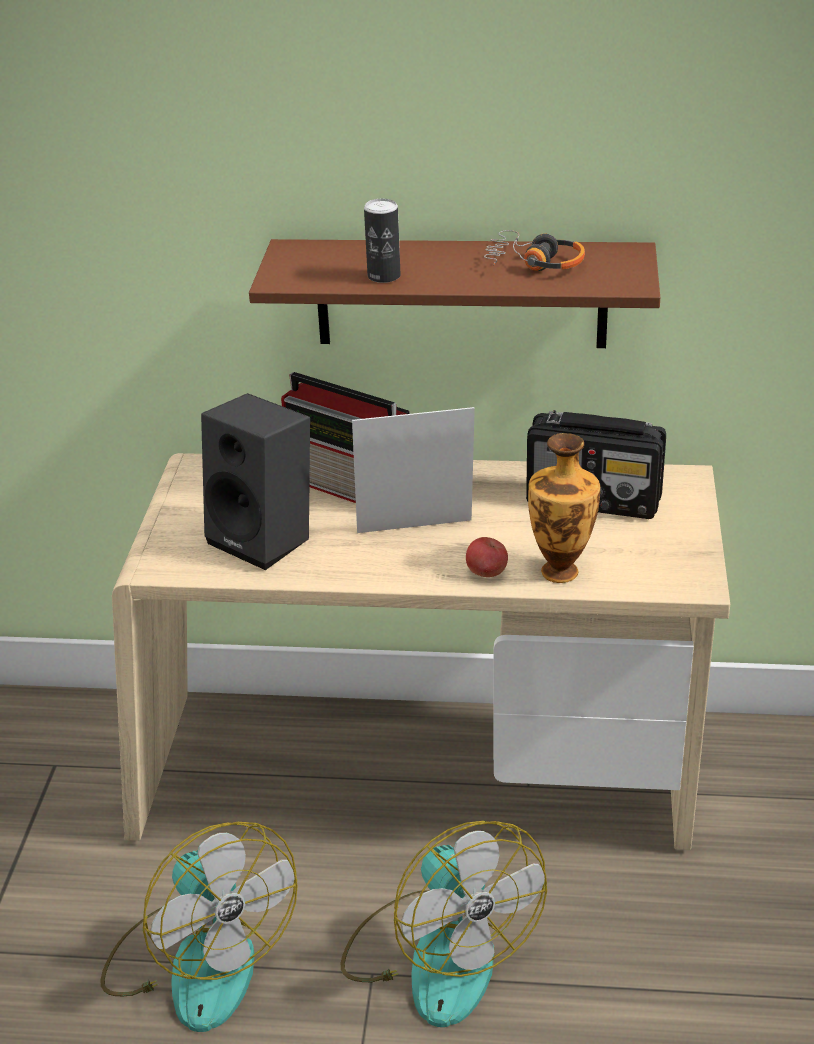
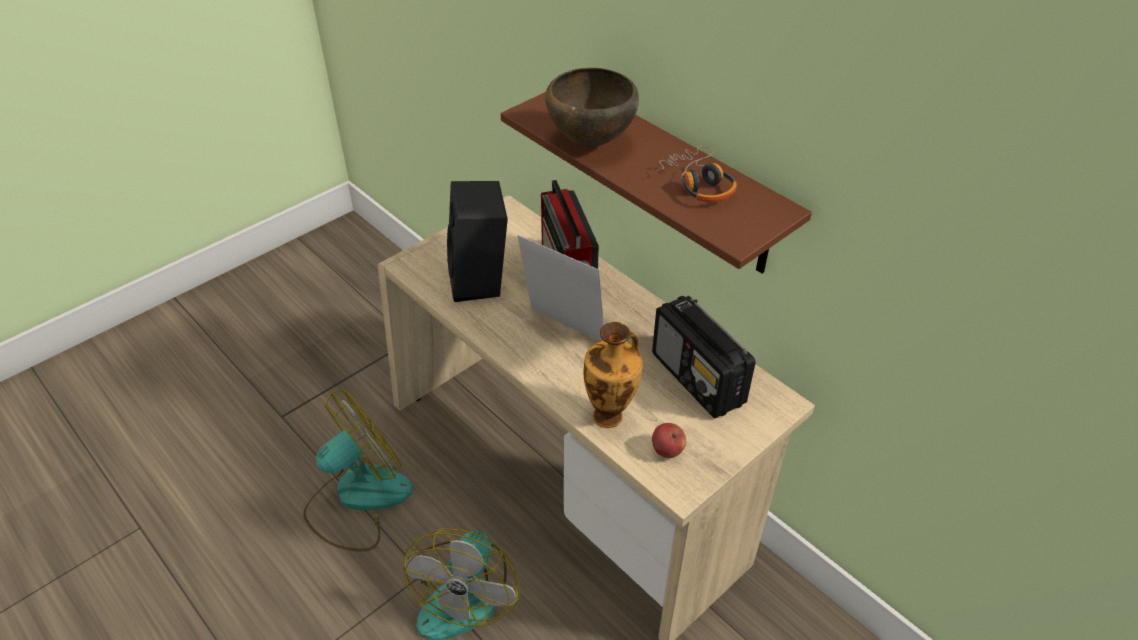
camera: 40 degrees right, 10 degrees up
fan [100,822,298,1032] -> fan turned 135 degrees counterclockwise [303,390,413,551]
can [364,199,401,283] -> brown bowl [545,68,639,147]
apple [466,537,508,577] -> apple moved to [652,423,686,458]

